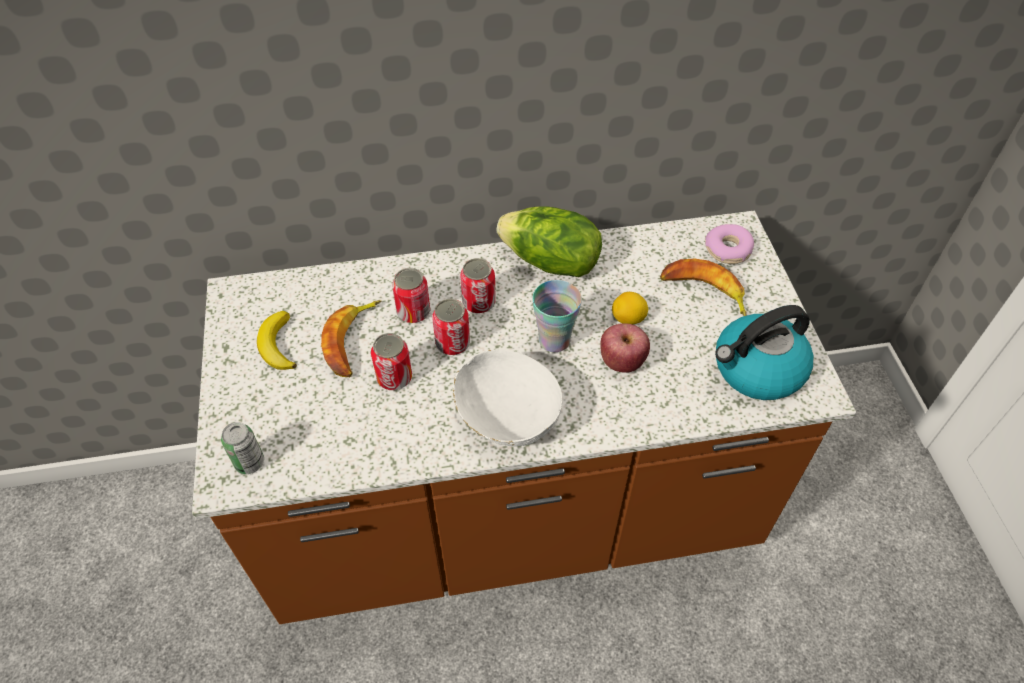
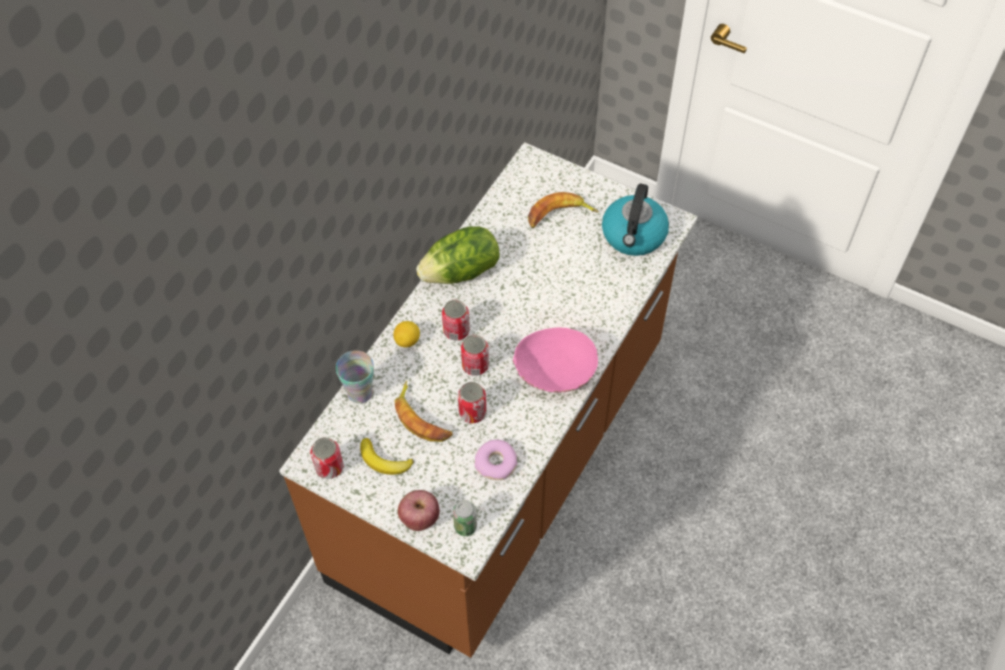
camera: 50 degrees left, 5 degrees up
can [392,268,430,323] -> can moved to [311,437,343,479]
white bowl [453,349,562,446] -> pink bowl [513,328,598,393]
cup [533,280,582,352] -> cup moved to [336,351,374,404]
apple [600,323,650,373] -> apple moved to [398,490,440,531]
lemon [612,292,648,325] -> lemon moved to [393,321,420,347]
donut [705,224,754,264] -> donut moved to [475,440,517,480]

